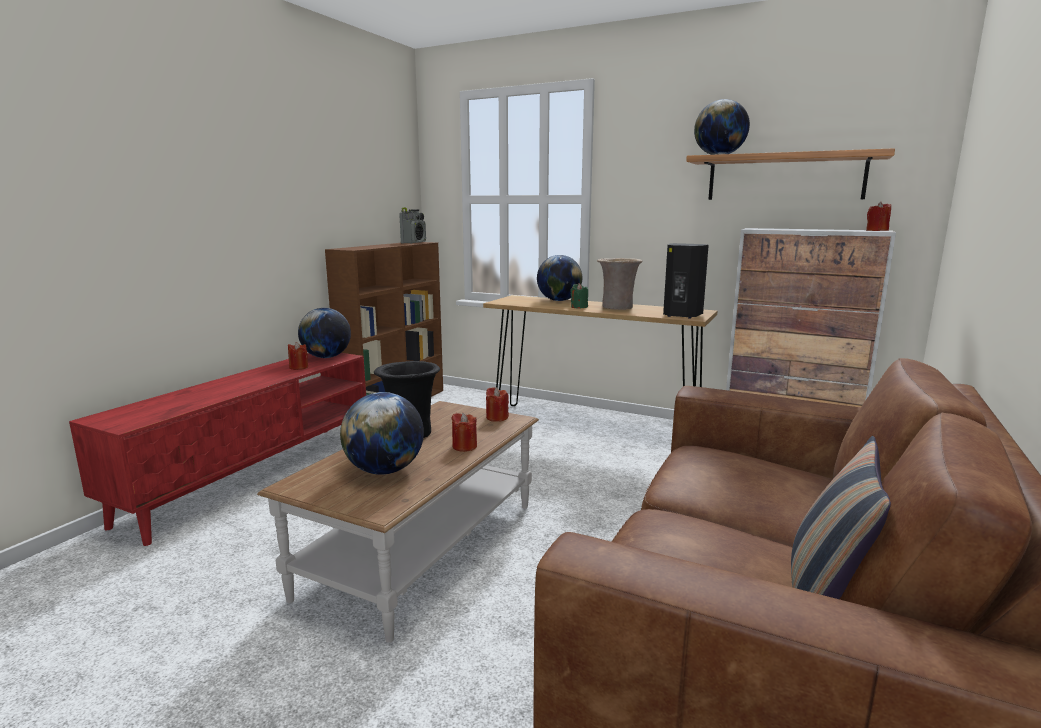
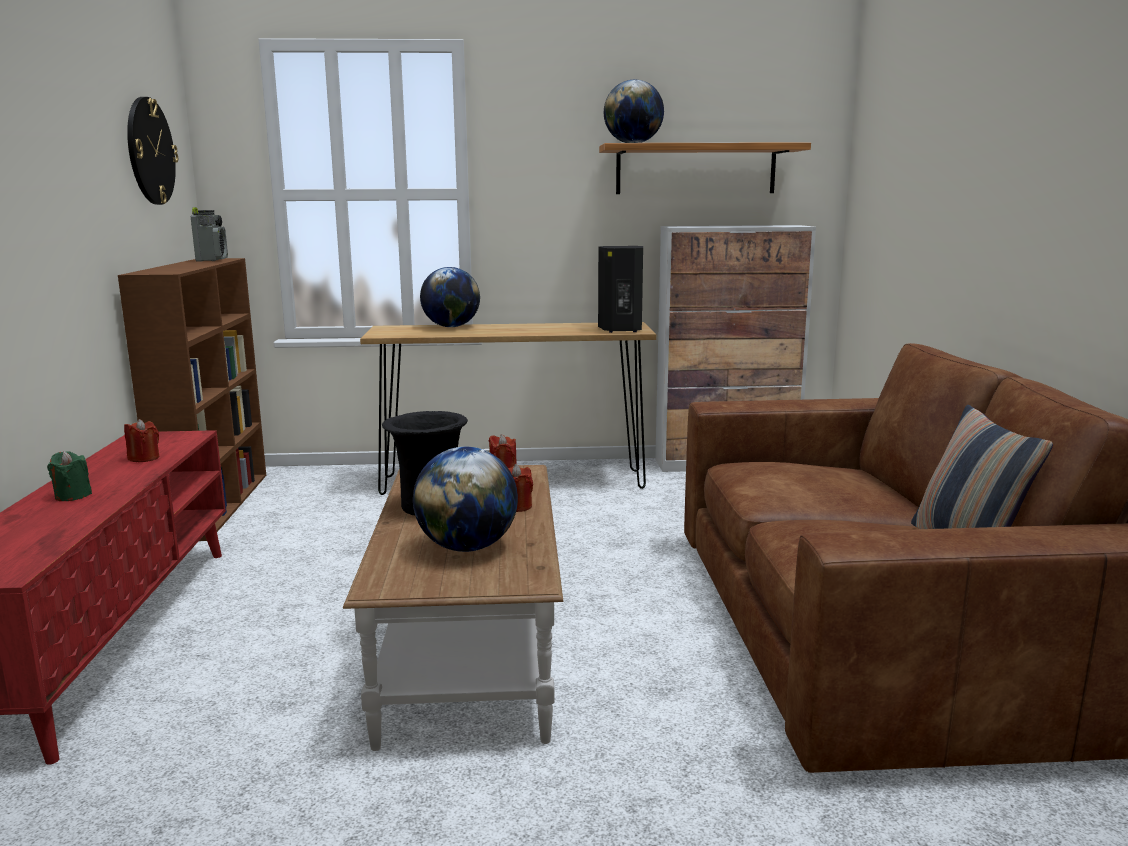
camera: 30 degrees left, 0 degrees up
globe [298,308,351,358] -> none
green candle [570,283,588,309] -> green candle moved to [47,451,92,501]
beige vase [597,258,643,310] -> none
red candle [866,201,891,231] -> none
none -> wall clock [127,97,178,205]

